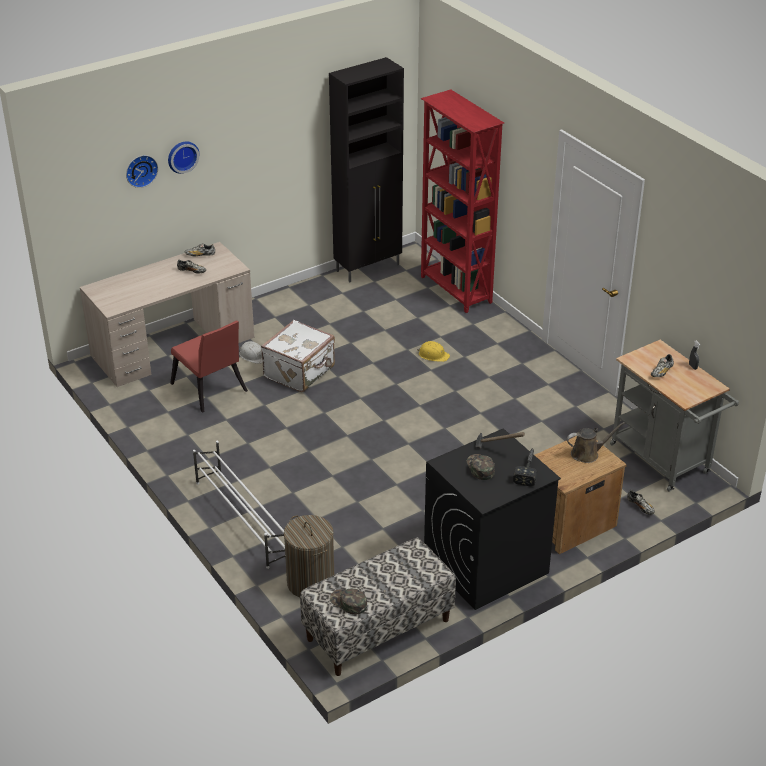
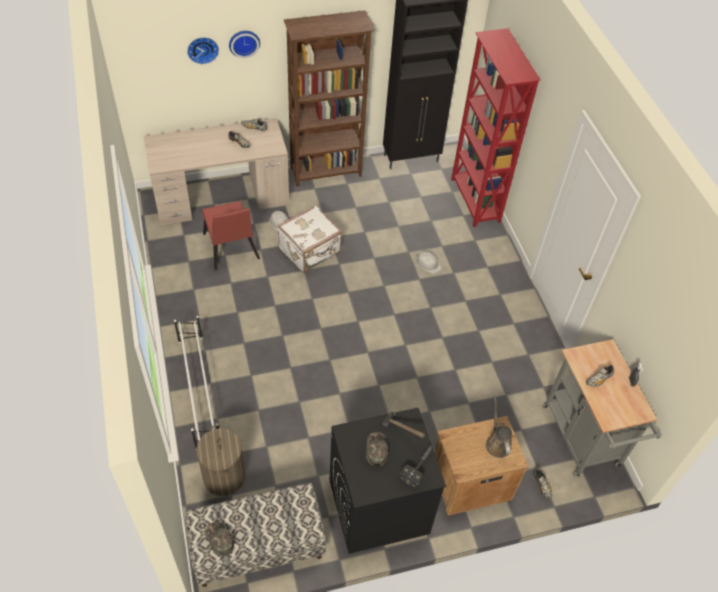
camera: 15 degrees right, 15 degrees up
yellow hard hat [417,341,450,362] -> white hard hat [416,252,442,274]
brown watering can [566,422,625,463] -> brown watering can turned 105 degrees counterclockwise [486,398,512,458]
none -> brown bookcase [284,10,375,187]

